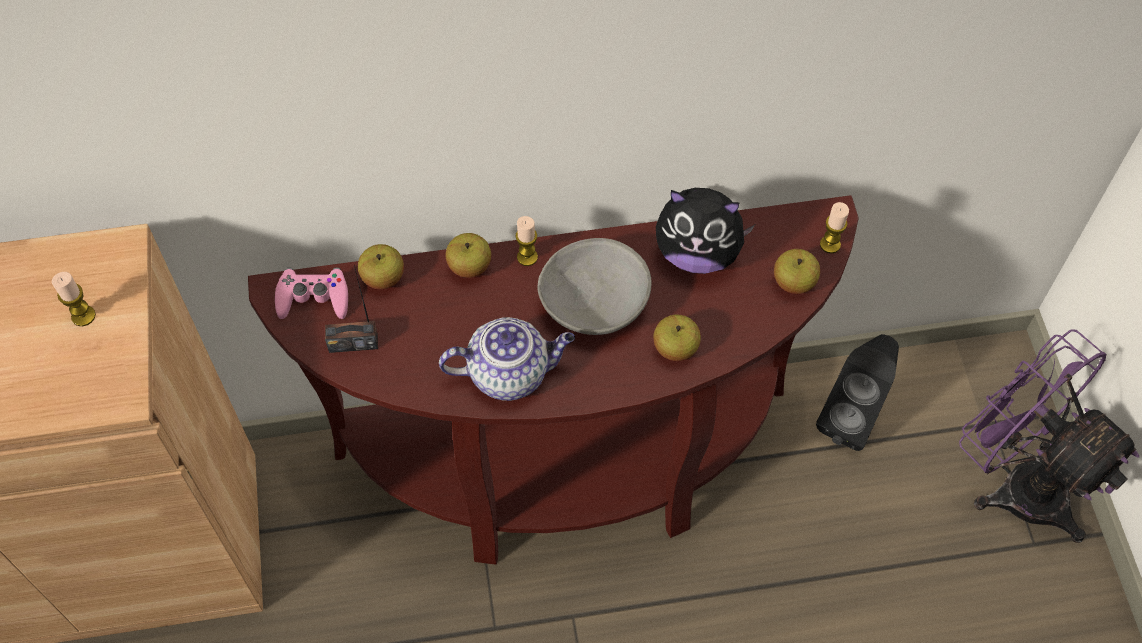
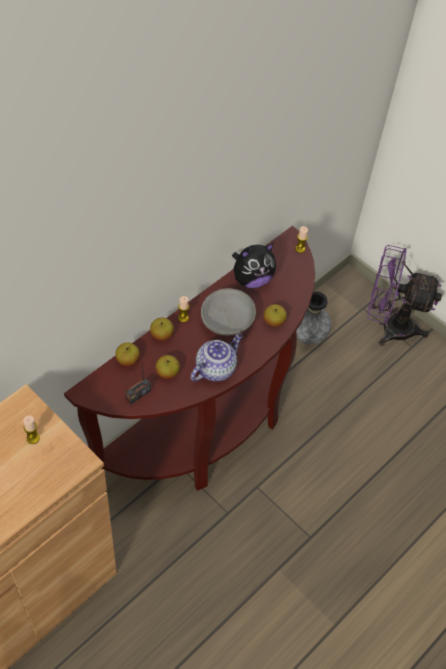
camera: 40 degrees left, 5 degrees down
pink game controller [275,267,348,319] -> none
apple [774,249,820,294] -> apple moved to [156,355,180,379]
black speaker [816,334,899,451] -> grey vase [296,291,331,344]

